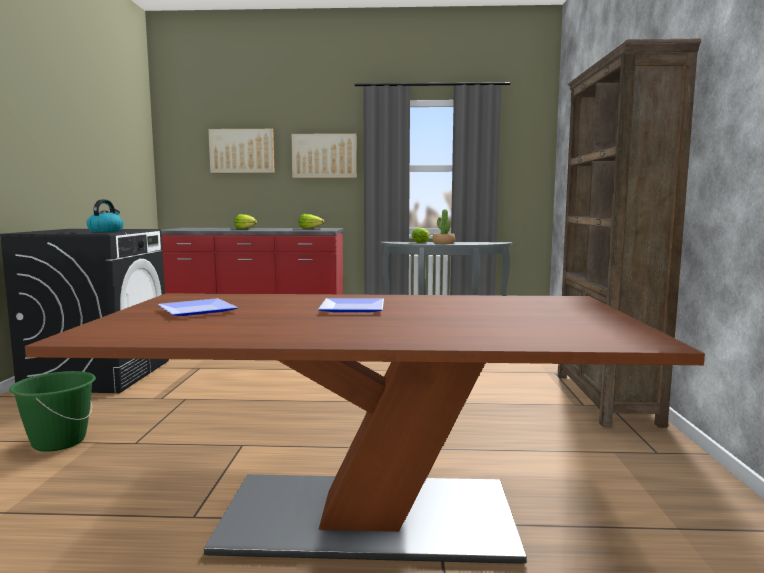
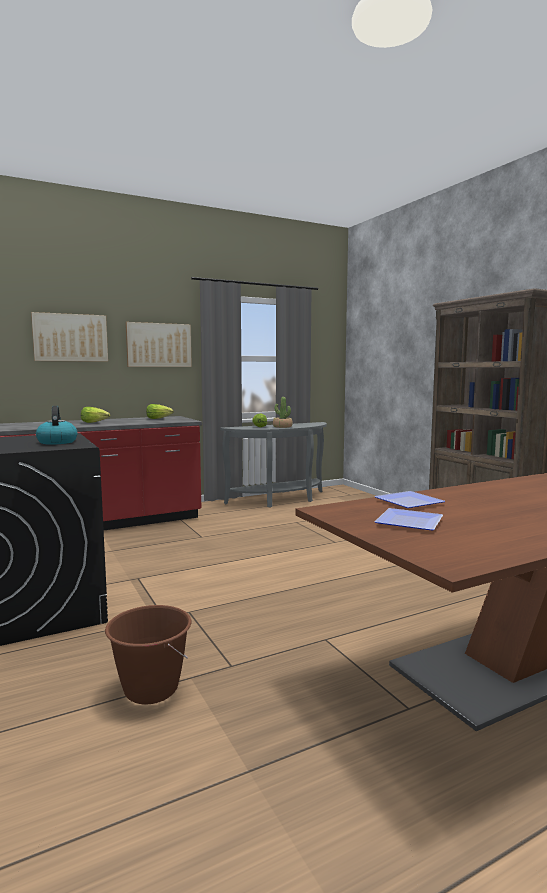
camera: 30 degrees left, 0 degrees up
green bucket [9,371,96,452] -> brown bucket [105,605,191,705]
plate [318,298,384,312] -> plate moved to [374,491,445,508]

